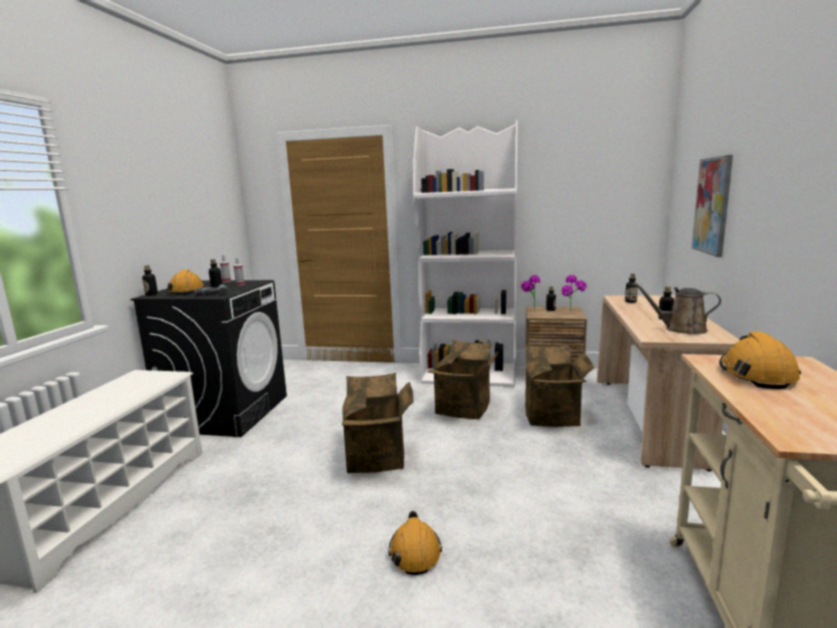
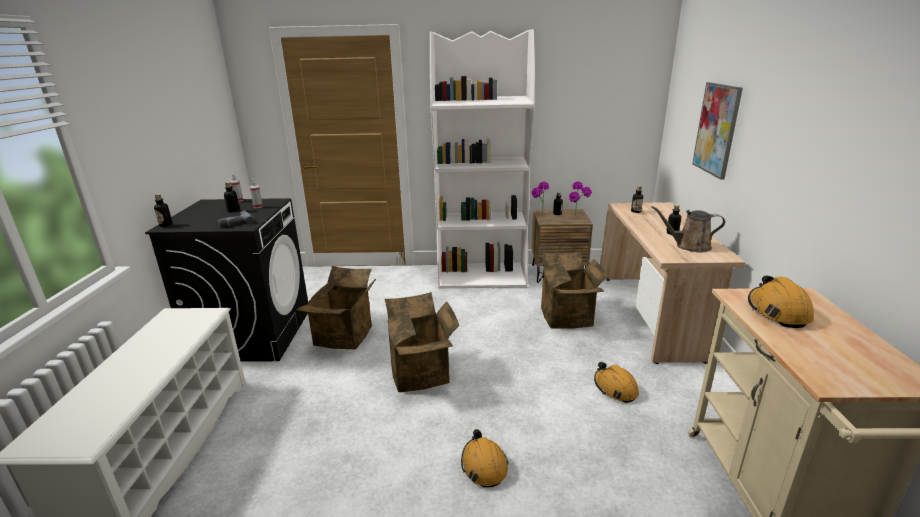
camera: 10 degrees left, 10 degrees up
orange hard hat [167,269,205,295] -> orange hard hat moved to [594,362,639,403]
cardboard box [427,340,499,419] -> cardboard box moved to [296,266,376,349]

